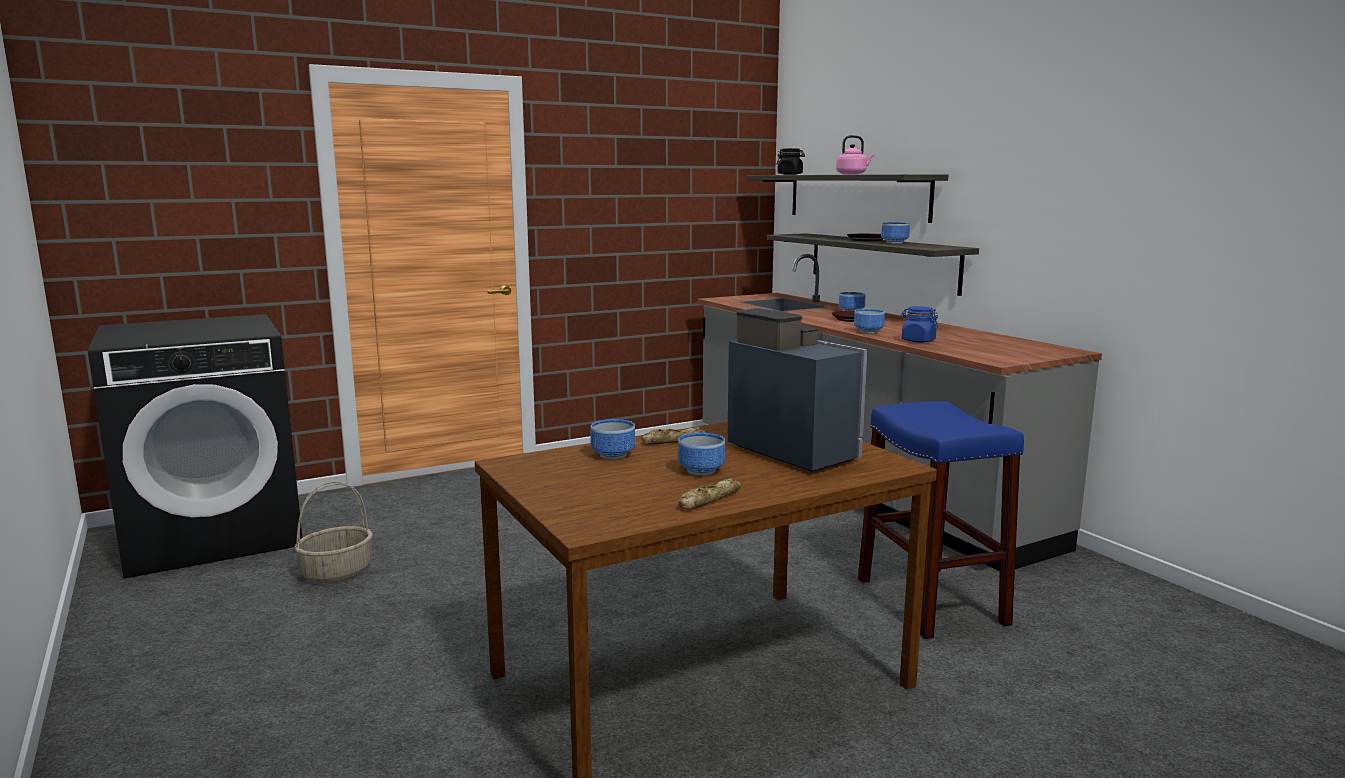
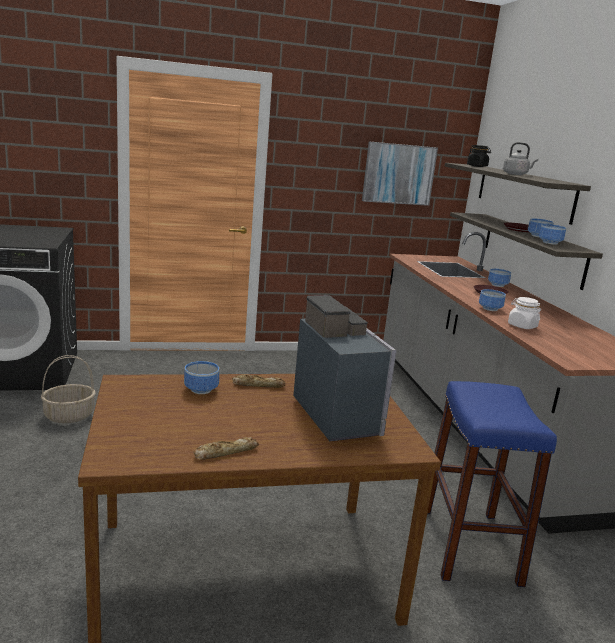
camera: 15 degrees right, 5 degrees up
bowl [678,433,725,475] -> bowl moved to [539,224,566,245]
pink kettle [836,135,875,174] -> grey kettle [503,142,538,175]
blue jar [901,306,939,343] -> white jar [508,297,541,329]
none -> picture [362,142,438,206]

